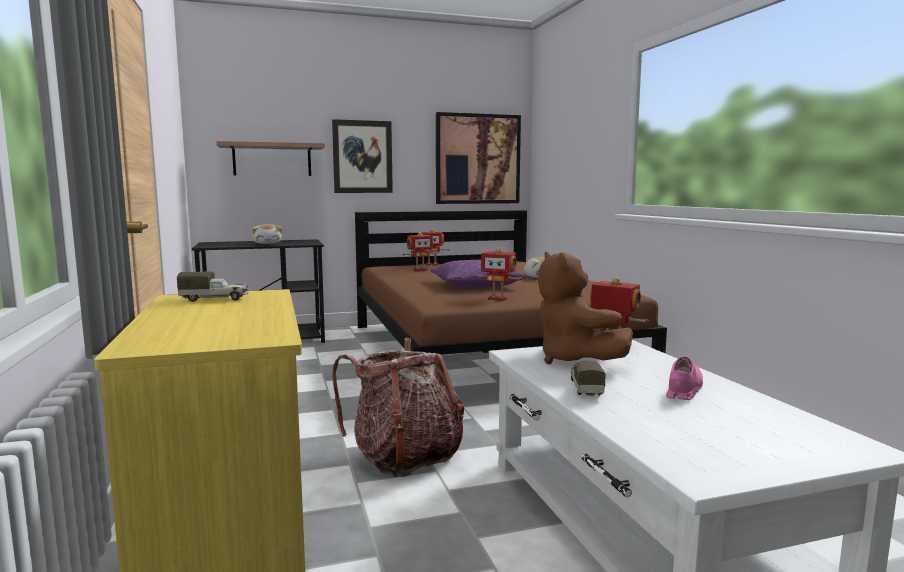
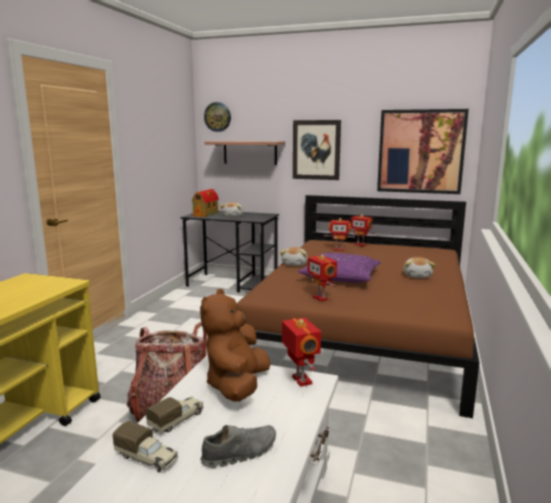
camera: 35 degrees right, 5 degrees up
toy truck [177,271,249,302] -> toy truck moved to [113,421,178,472]
pink shoe [666,357,703,400] -> grey shoe [200,425,276,468]
none -> toy house [192,189,219,217]
none -> wall clock [204,102,231,132]
none -> plush toy [280,247,308,266]

